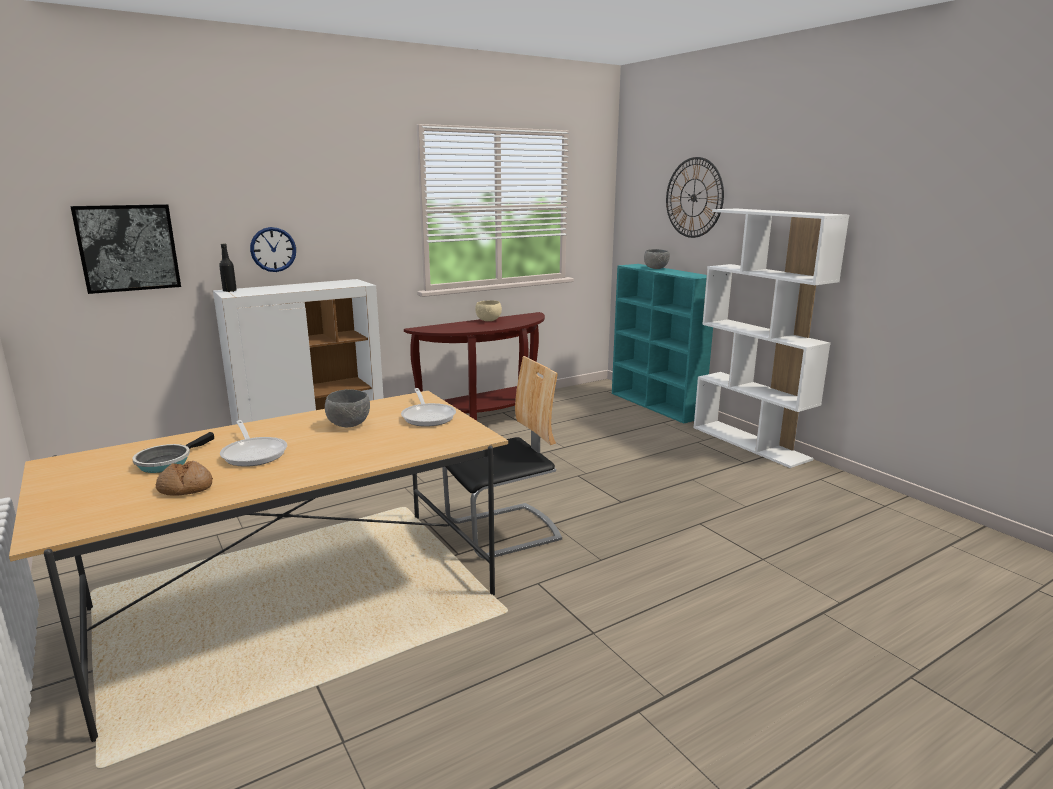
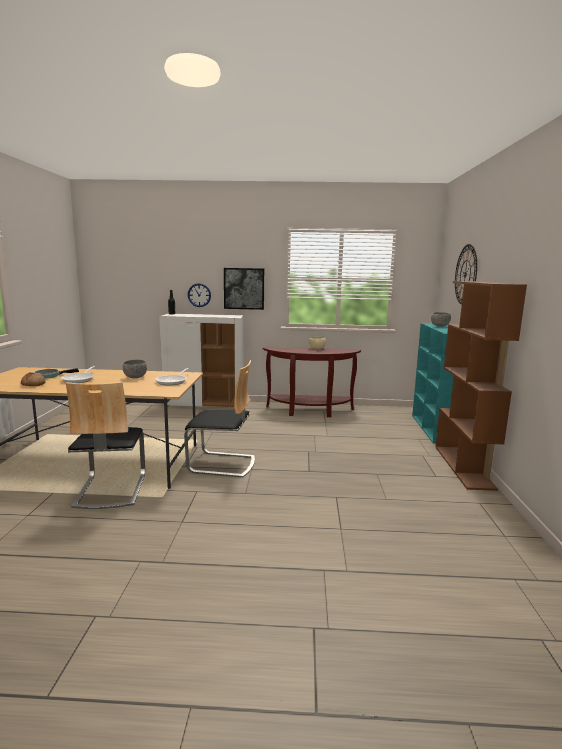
camera: 35 degrees right, 5 degrees down
picture [70,204,181,294] -> picture moved to [224,268,264,310]
white bookcase [694,208,849,468] -> brown bookcase [435,281,527,491]
none -> chair [66,382,145,509]

